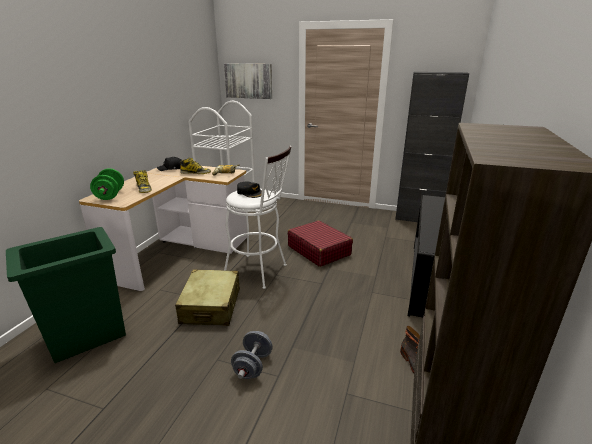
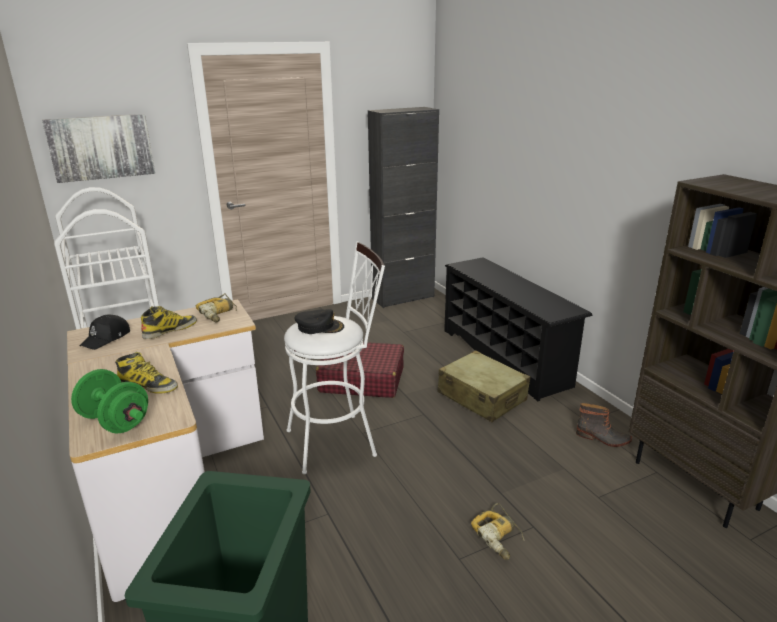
camera: 45 degrees left, 0 degrees up
beige suitcase [175,270,240,326] -> beige suitcase moved to [438,350,530,422]
grey dumbbell [231,331,273,379] -> power drill [471,503,525,560]

